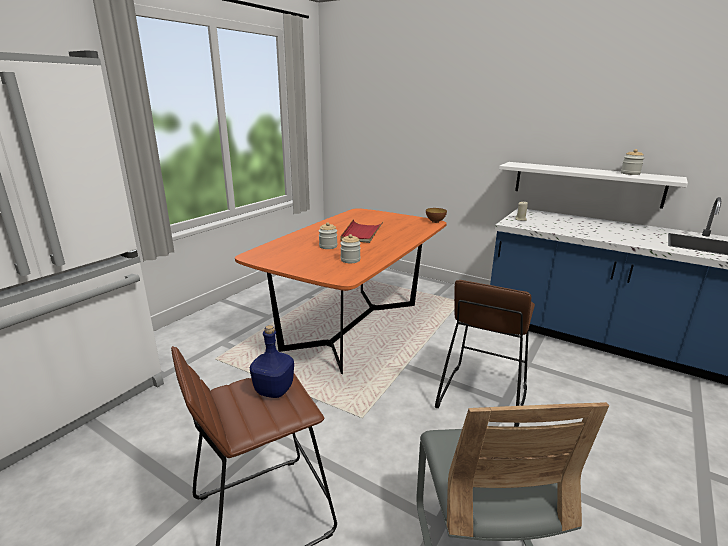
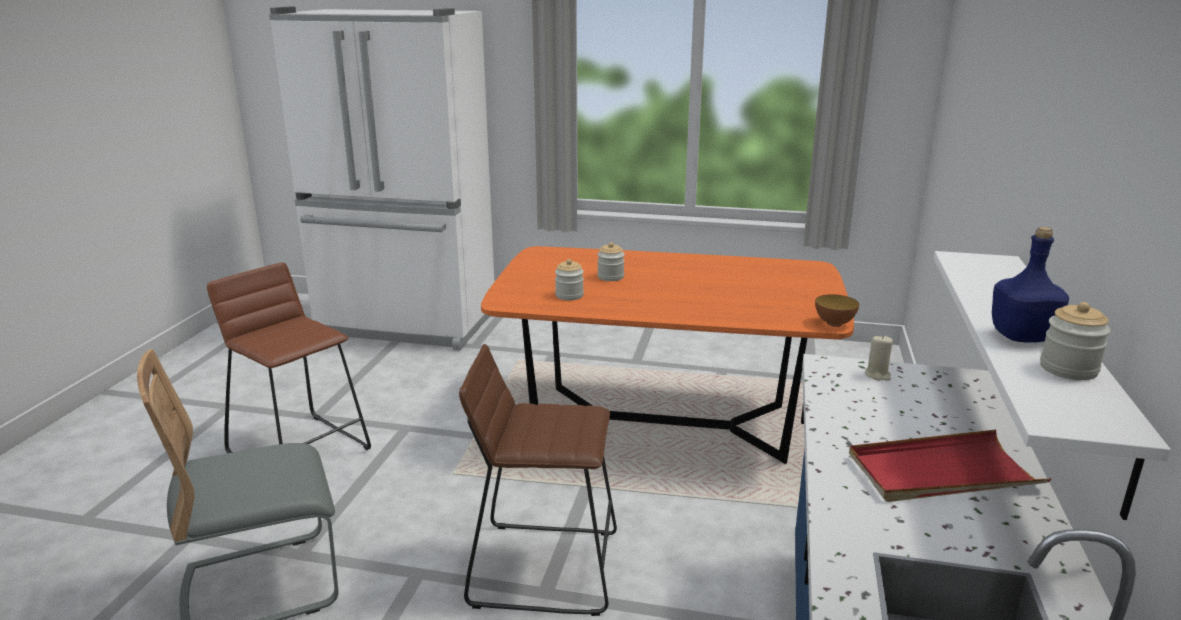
camera: 70 degrees right, 0 degrees up
blue bottle [250,325,294,398] -> blue bottle moved to [992,227,1069,343]
red tray [340,219,383,243] -> red tray moved to [849,430,1051,502]

